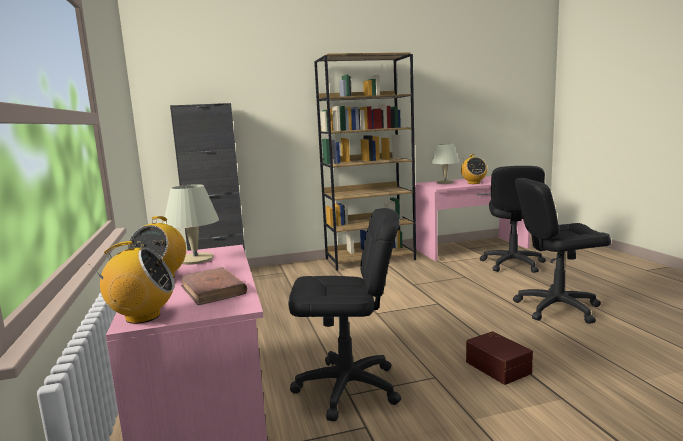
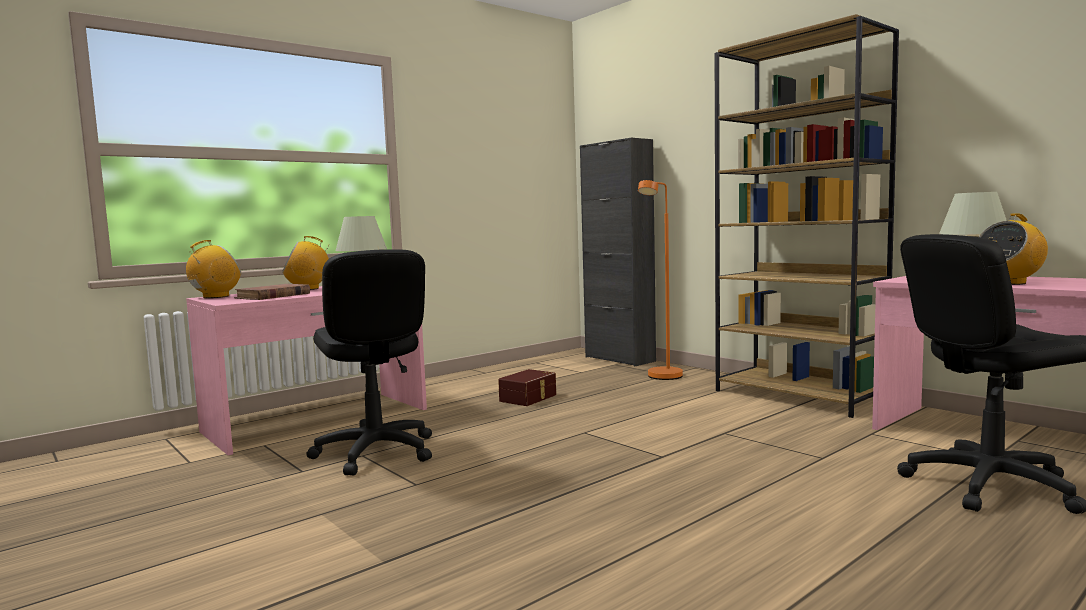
camera: 65 degrees right, 5 degrees down
radio [88,241,175,324] -> radio turned 105 degrees counterclockwise [186,240,241,298]
brown storage box [466,331,533,385] -> brown storage box moved to [498,369,556,406]
black office chair [513,178,611,324] -> none
none -> orange floor lamp [638,180,683,380]

